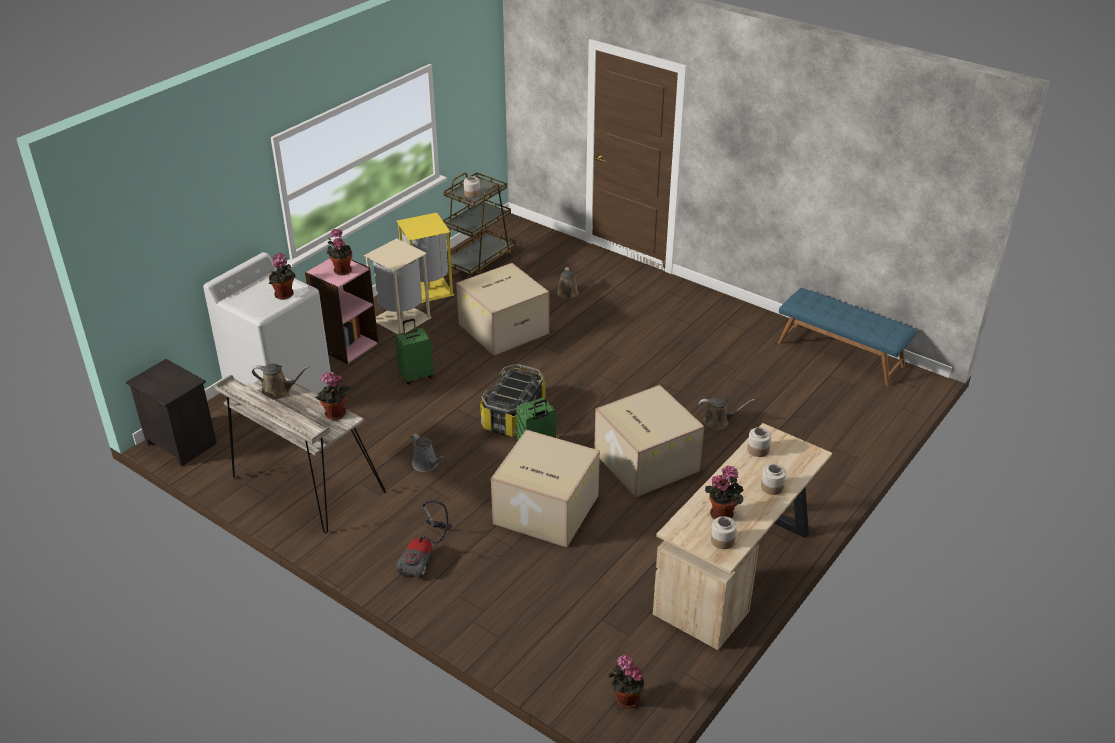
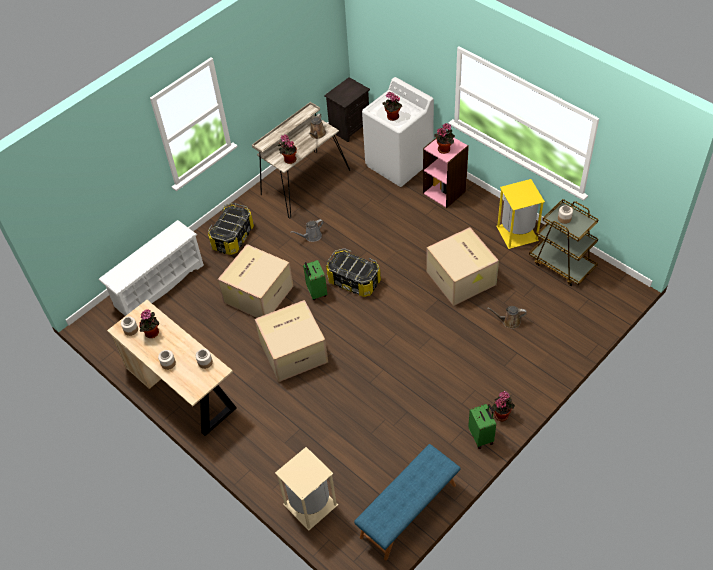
camera: 100 degrees right, 15 degrees up
beige trash can [364,238,432,334] -> beige trash can moved to [275,447,338,531]
green suitcase [395,319,434,384] -> green suitcase moved to [468,404,496,449]
vacuum cleaner [396,500,453,579] -> storage box [208,203,254,255]
potted plant [608,655,644,709] -> potted plant moved to [491,391,515,421]
brown watering can [698,397,755,430] -> none
none -> white shoe rack [99,220,204,316]

